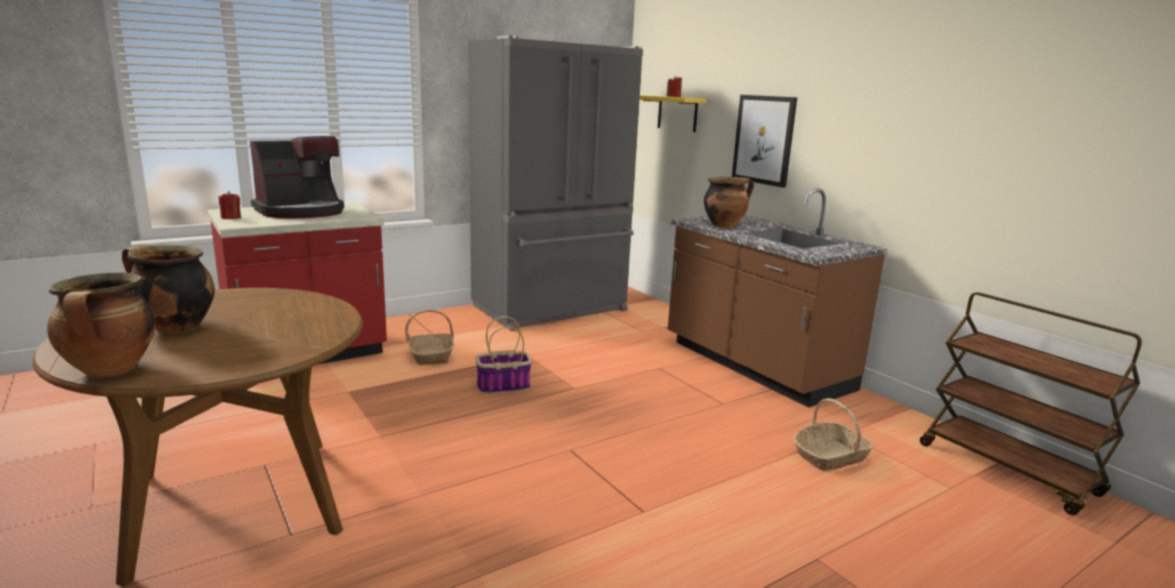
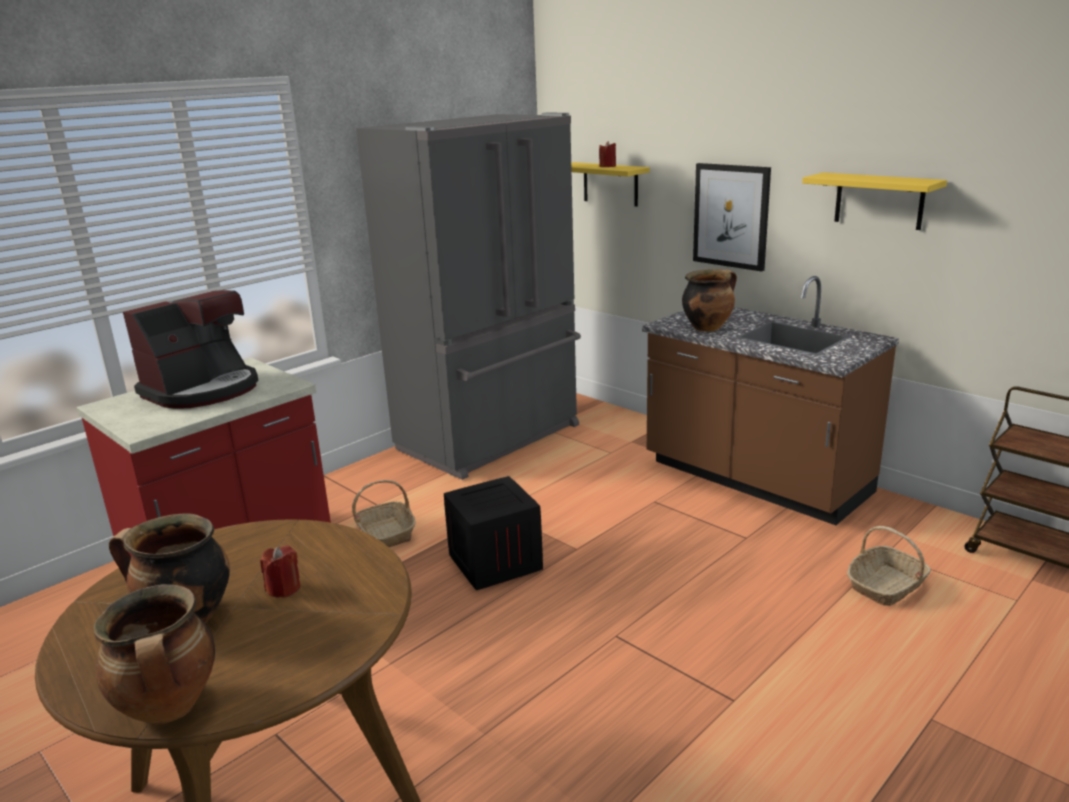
camera: 10 degrees left, 5 degrees up
red candle [219,191,241,219] -> red candle moved to [260,546,300,598]
basket [475,316,532,394] -> crate [444,476,543,590]
none -> yellow shelf [802,172,947,230]

